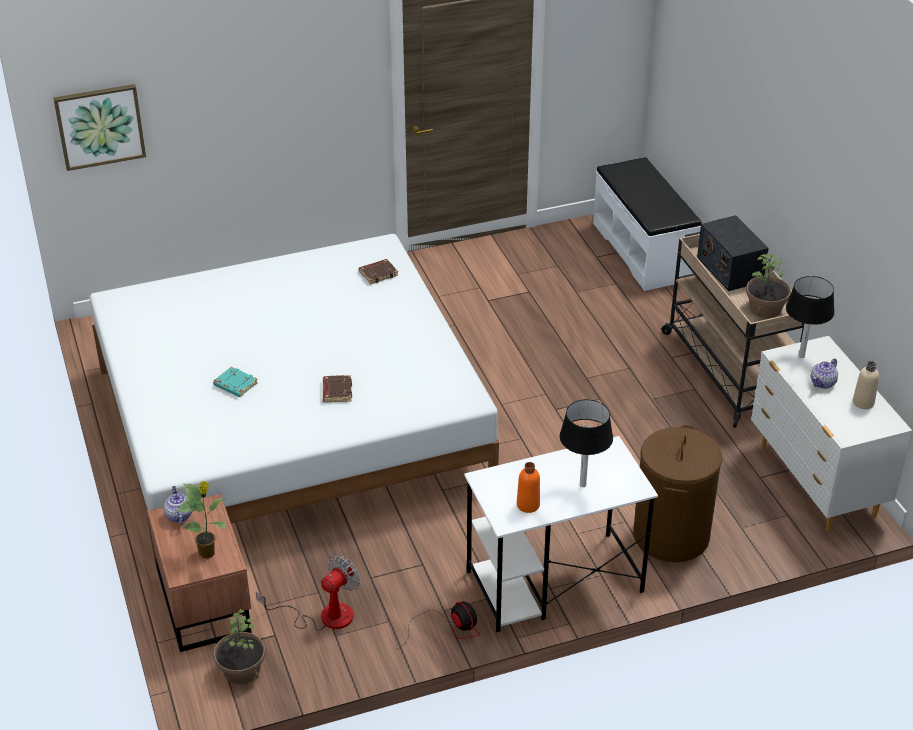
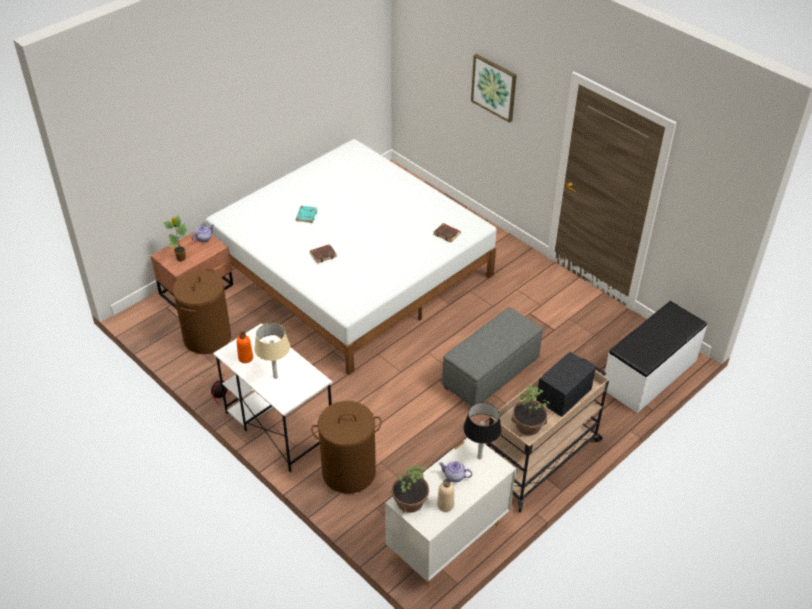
camera: 65 degrees right, 5 degrees up
picture [53,84,146,171] -> picture moved to [471,54,517,123]
potted plant [214,609,265,684] -> potted plant moved to [391,465,429,513]
fan [256,555,360,631] -> brown laundry basket [173,269,231,354]
black table lamp [560,399,613,487] -> beige table lamp [254,323,290,379]
none -> grey ottoman [442,307,543,406]

